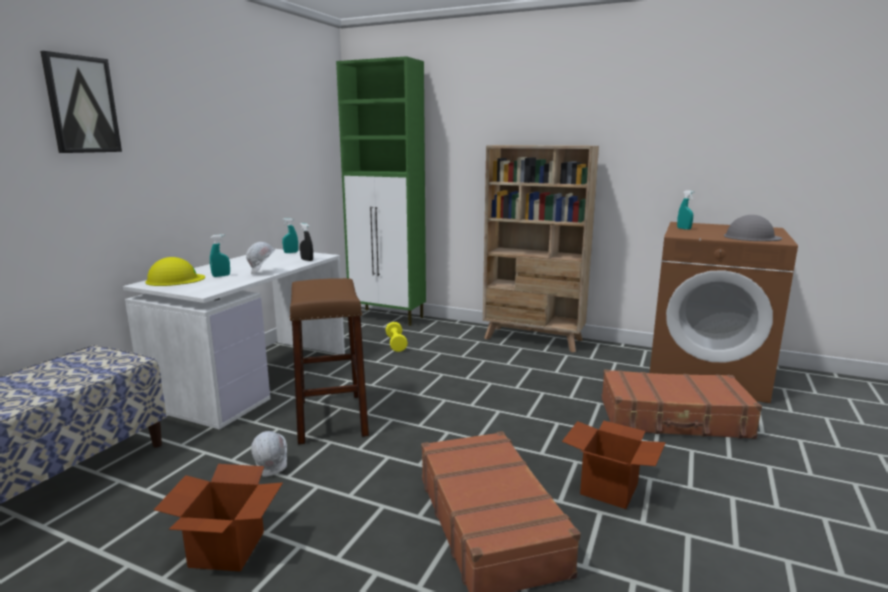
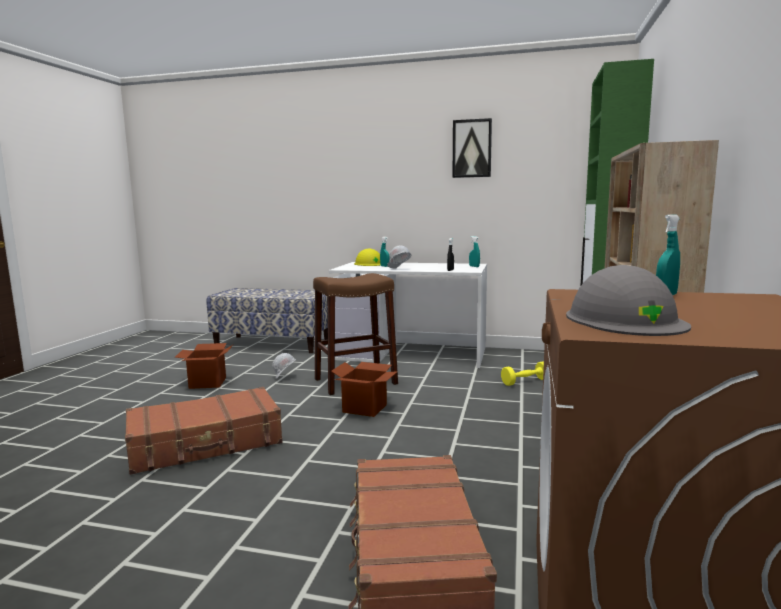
camera: 80 degrees right, 5 degrees down
picture [40,51,122,153] -> picture moved to [453,118,492,178]
cardboard box [562,421,666,509] -> cardboard box moved to [331,362,398,417]

